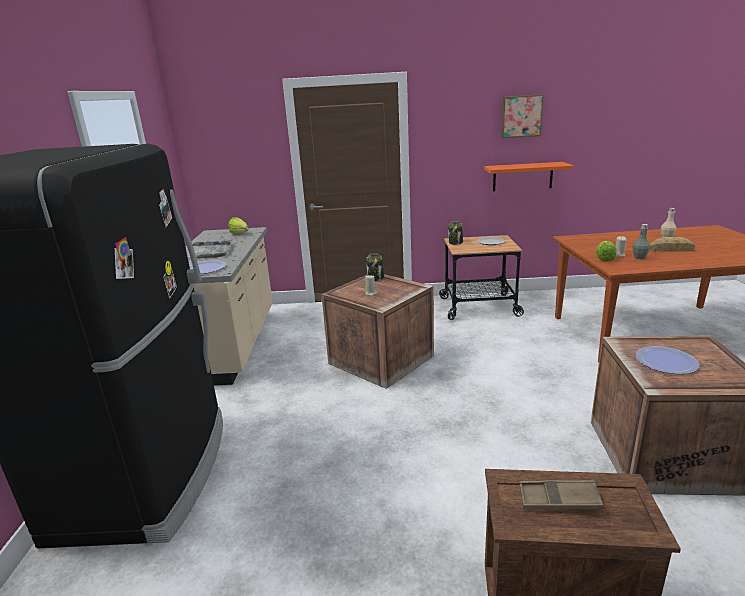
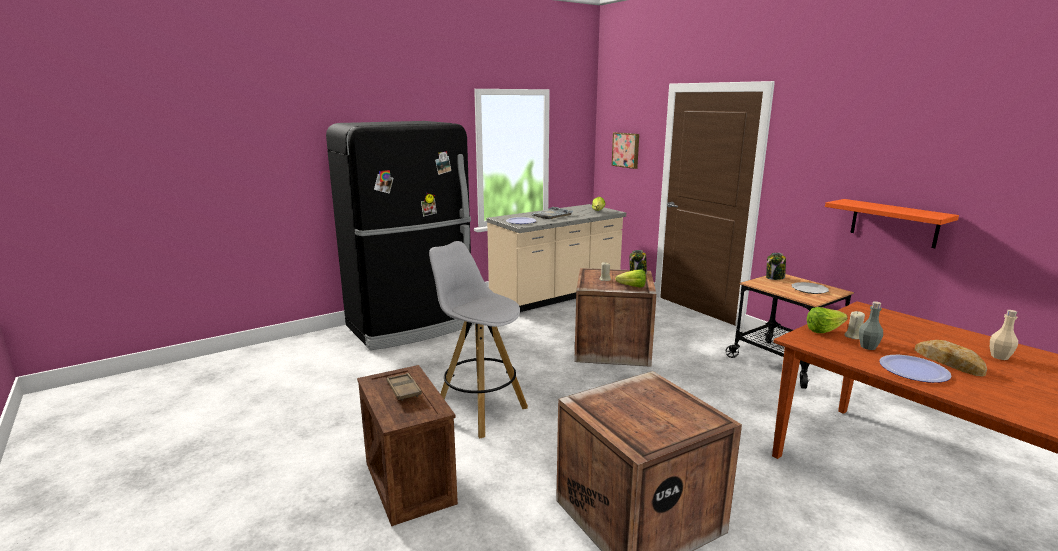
camera: 55 degrees right, 5 degrees down
picture [501,94,544,138] -> picture moved to [612,132,639,169]
plate [635,346,699,374] -> plate moved to [879,355,951,383]
none -> white stool [429,241,528,439]
none -> lettuce [615,269,646,288]

